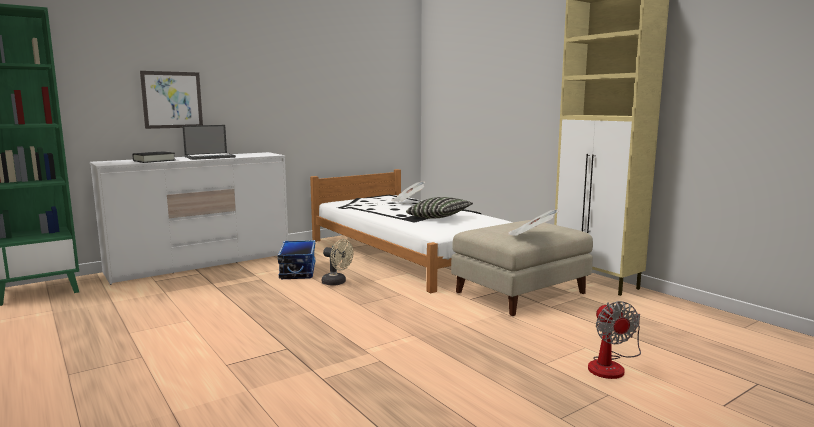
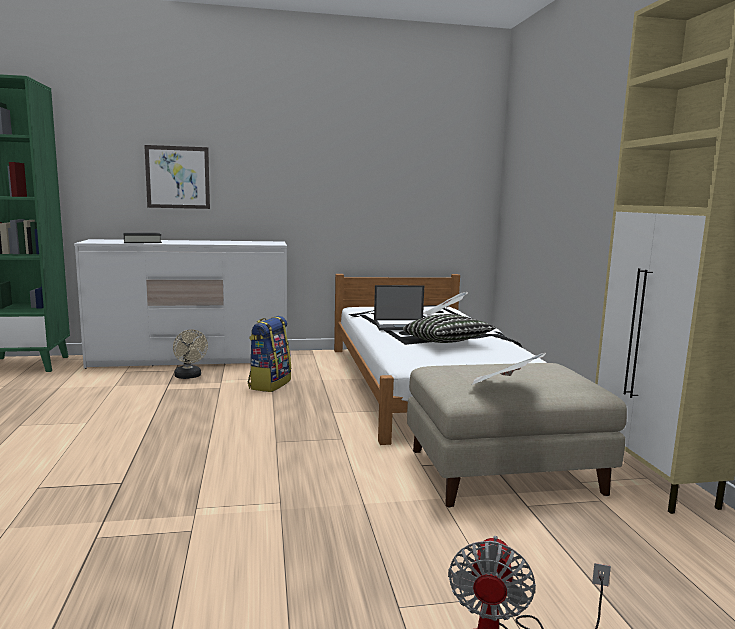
camera: 25 degrees right, 0 degrees up
laptop [182,125,236,160] -> laptop moved to [374,285,424,331]
storage box [278,240,315,279] -> backpack [248,316,291,392]
beige fan [322,239,353,286] -> beige fan moved to [173,330,208,379]

